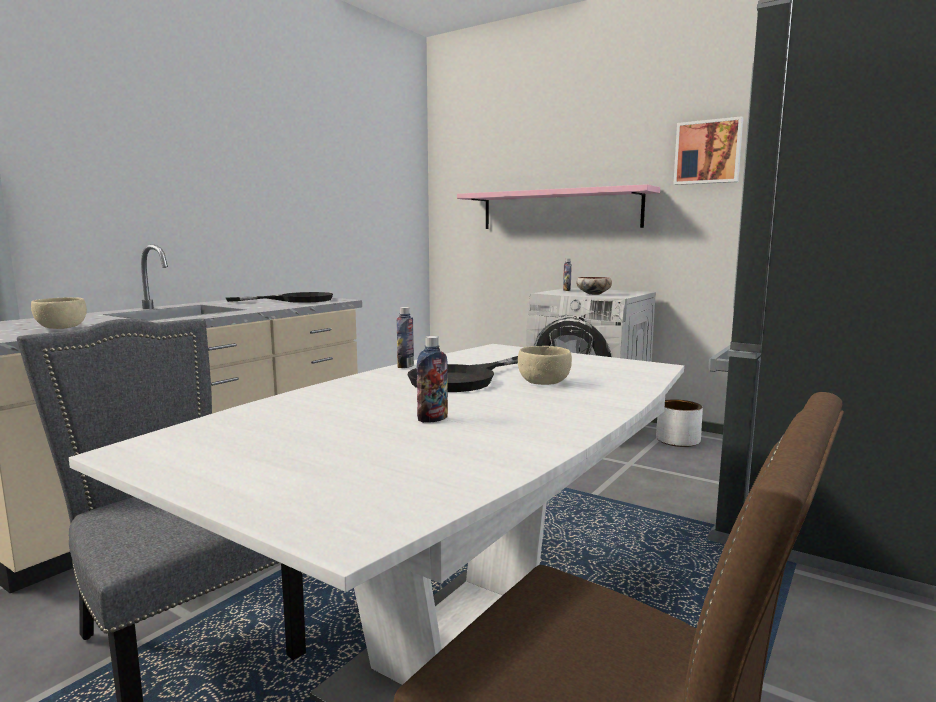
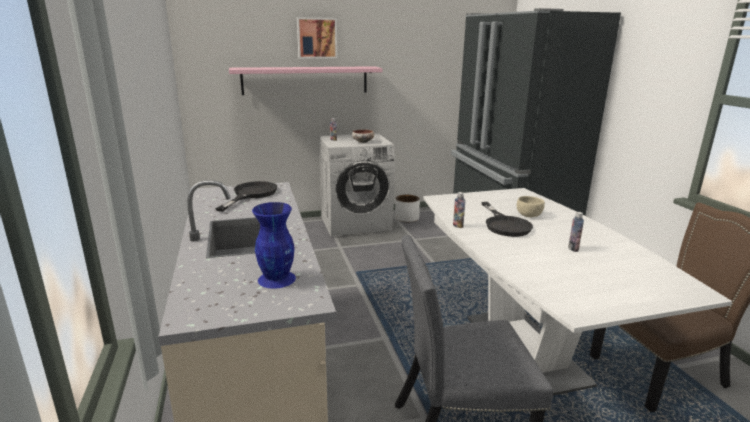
camera: 50 degrees left, 10 degrees up
beige bowl [31,297,87,329] -> blue vase [252,202,296,289]
picture [673,116,743,185] -> picture moved to [297,17,337,59]

